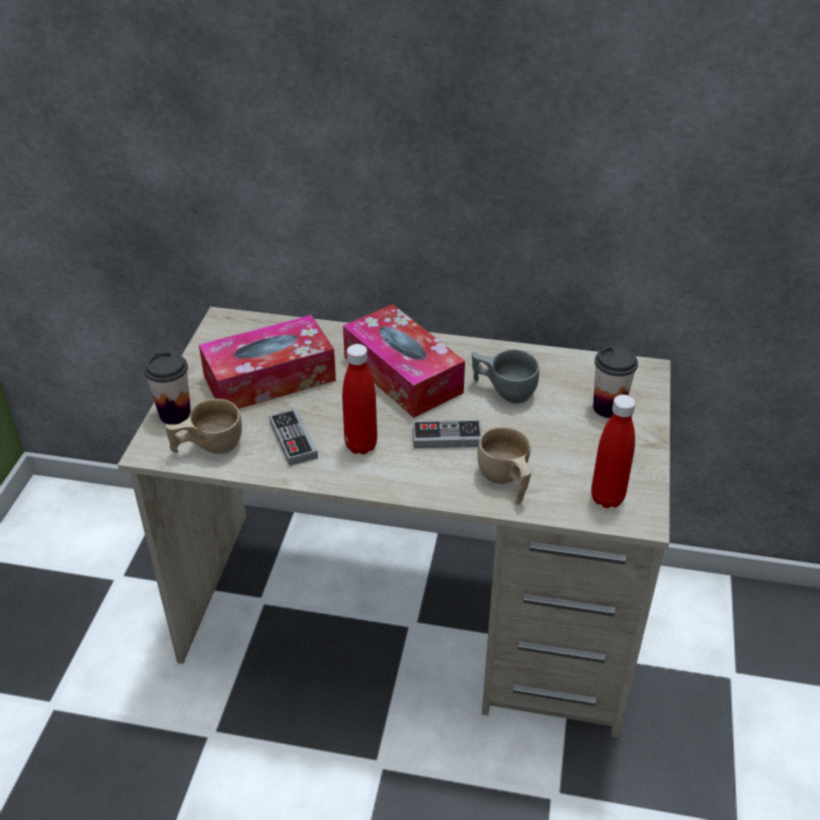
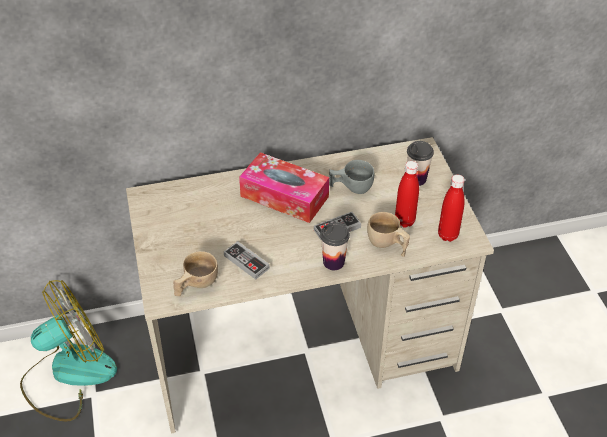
camera: 25 degrees left, 5 degrees up
cup [144,351,191,425] -> cup moved to [320,222,350,270]
tissue box [199,315,336,409] -> none
red bottle [342,344,377,454] -> red bottle moved to [395,161,419,228]
none -> fan [20,280,117,422]

